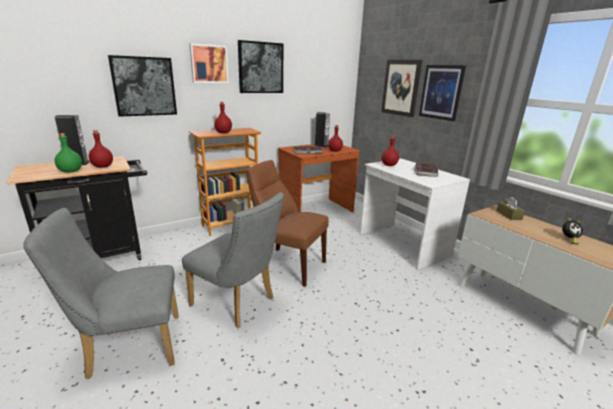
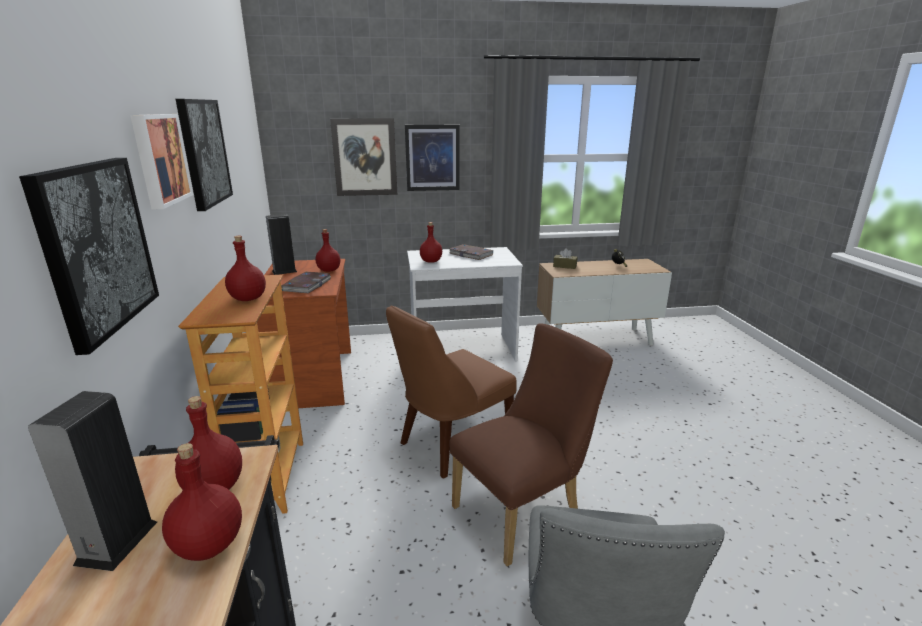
camera: 65 degrees left, 0 degrees up
green bottle [55,133,82,173] -> red bottle [162,443,242,561]
grey chair [182,192,284,329] -> brown chair [449,323,613,567]

